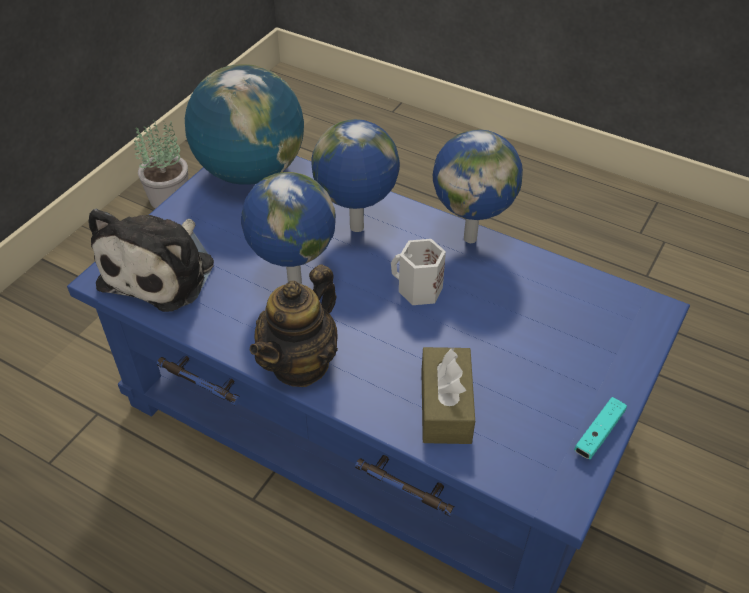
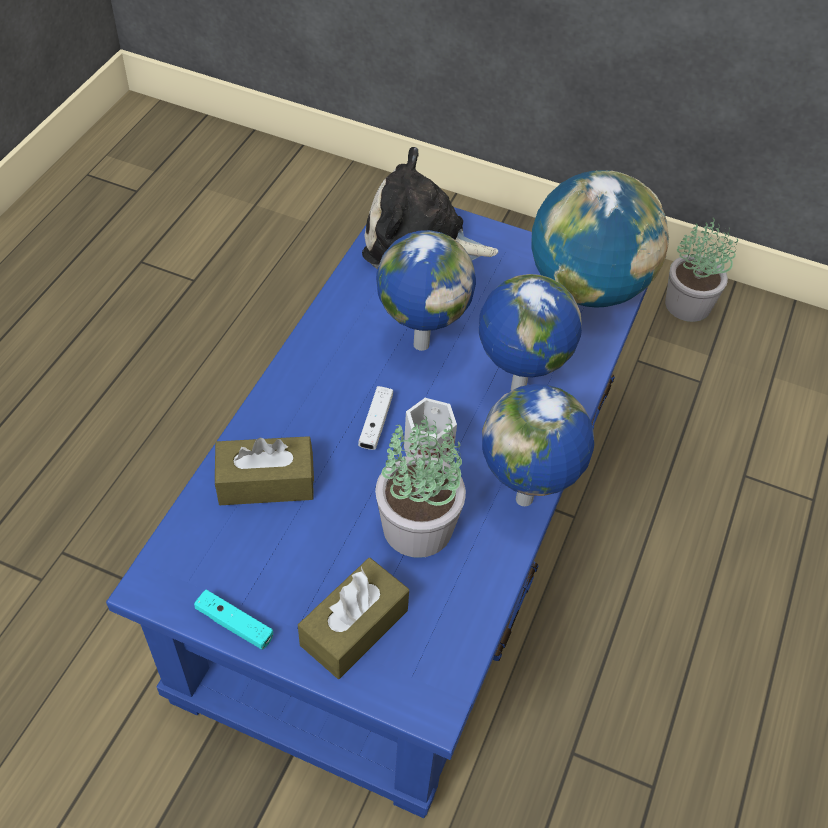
camera: 80 degrees right, 5 degrees up
teapot [250,265,338,387] -> none
none -> brown tissue box [298,558,409,679]
none -> white game controller [358,386,393,450]
none -> potted plant [375,415,466,558]

